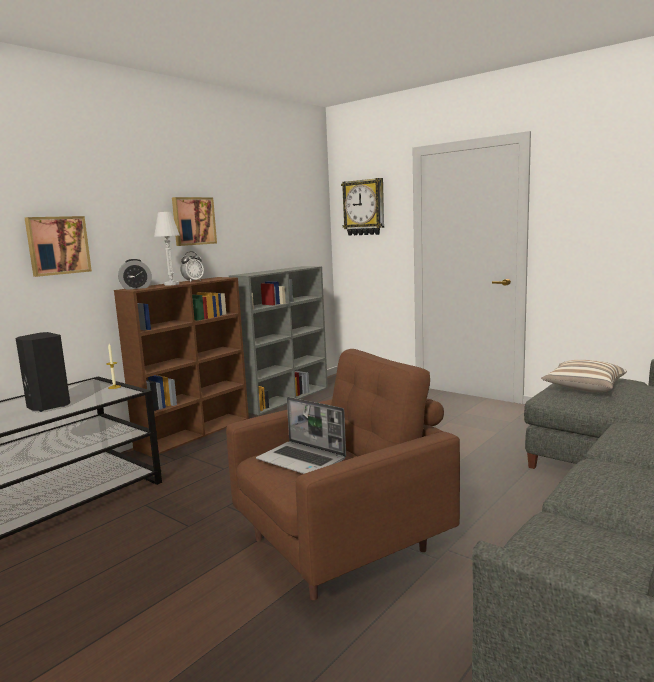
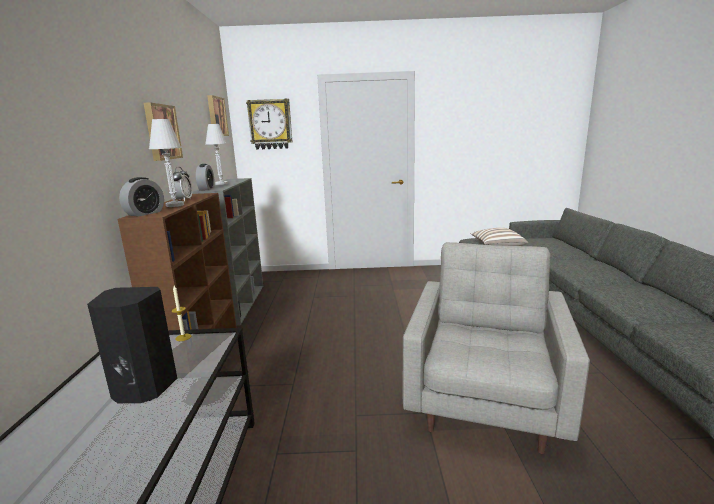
camera: 40 degrees left, 5 degrees up
picture [25,216,92,277] -> picture moved to [207,95,229,136]
brown armchair [226,349,460,600] -> grey armchair [403,242,590,454]
laptop [256,397,346,474] -> none
none -> alarm clock [196,164,215,191]
none -> white table lamp [205,124,228,185]

